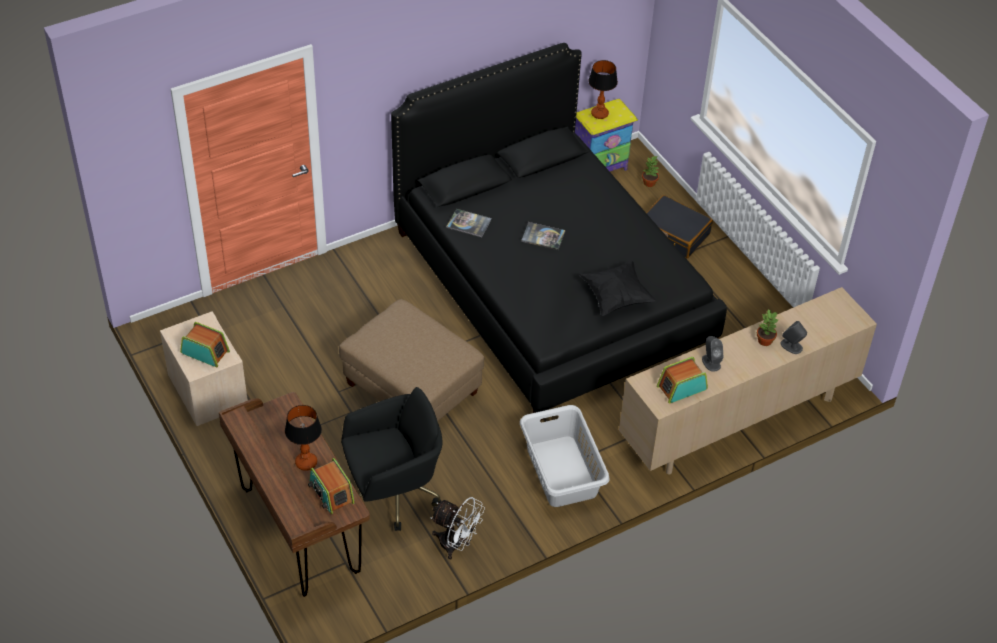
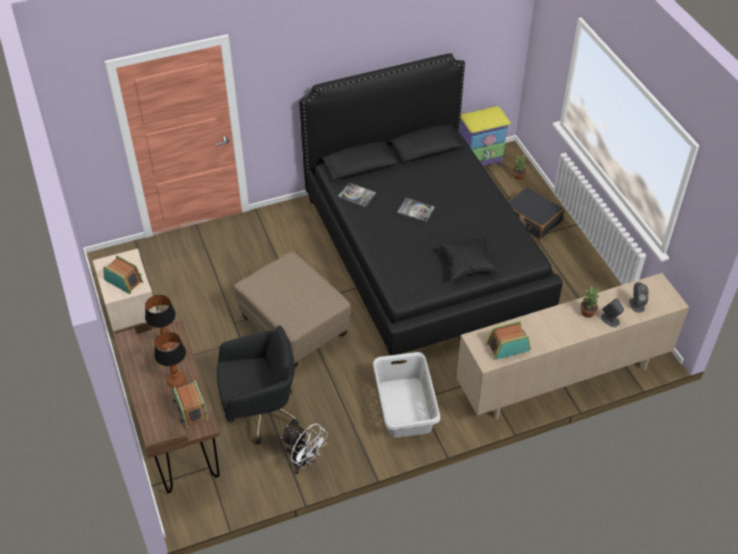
camera: 10 degrees right, 0 degrees up
table lamp [588,60,618,119] -> table lamp moved to [145,295,176,350]
grey speaker [702,336,723,372] -> grey speaker moved to [629,282,648,313]

